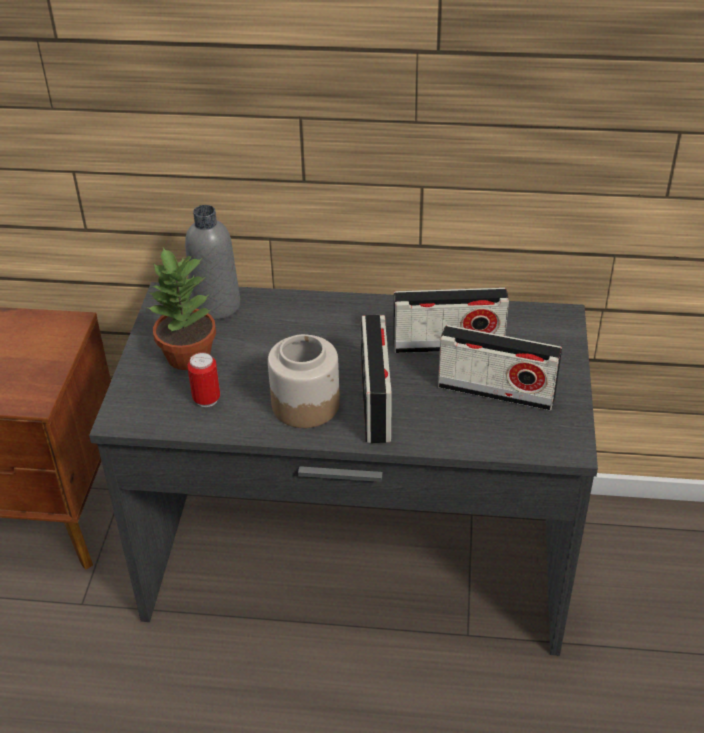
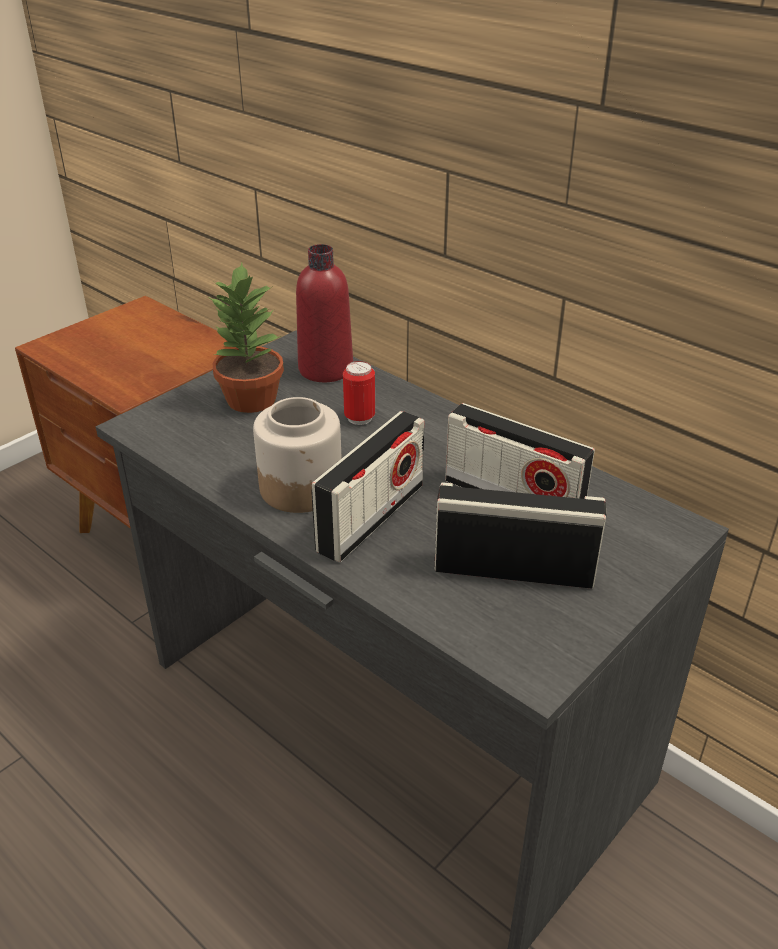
camera: 35 degrees right, 5 degrees down
grey bottle [185,205,240,320] -> red bottle [296,244,353,382]
can [187,352,220,407] -> can moved to [343,361,375,425]
radio [438,325,562,411] -> radio turned 135 degrees clockwise [434,482,606,589]

